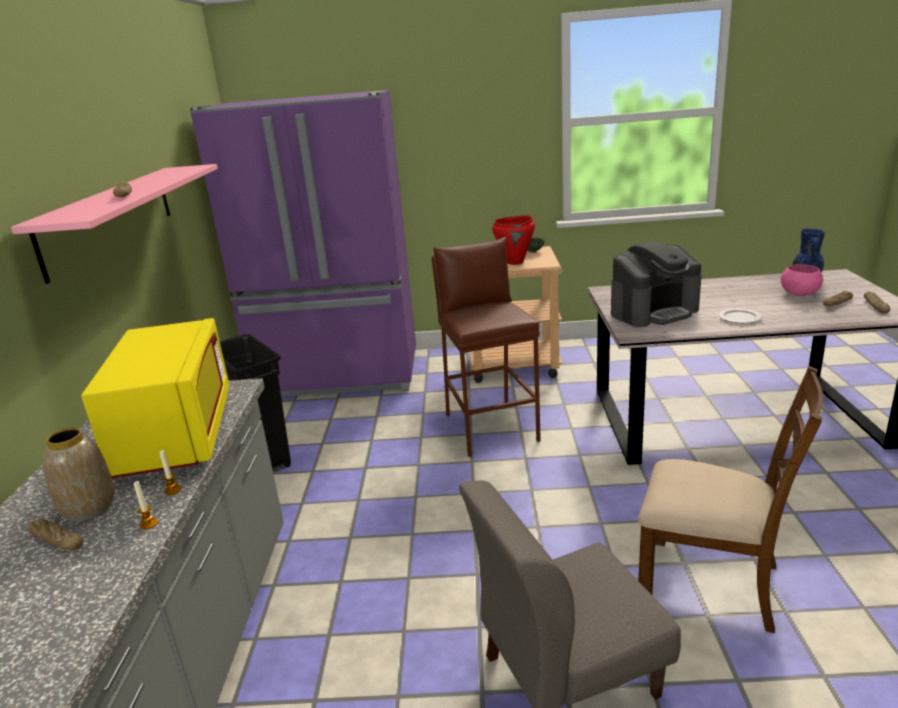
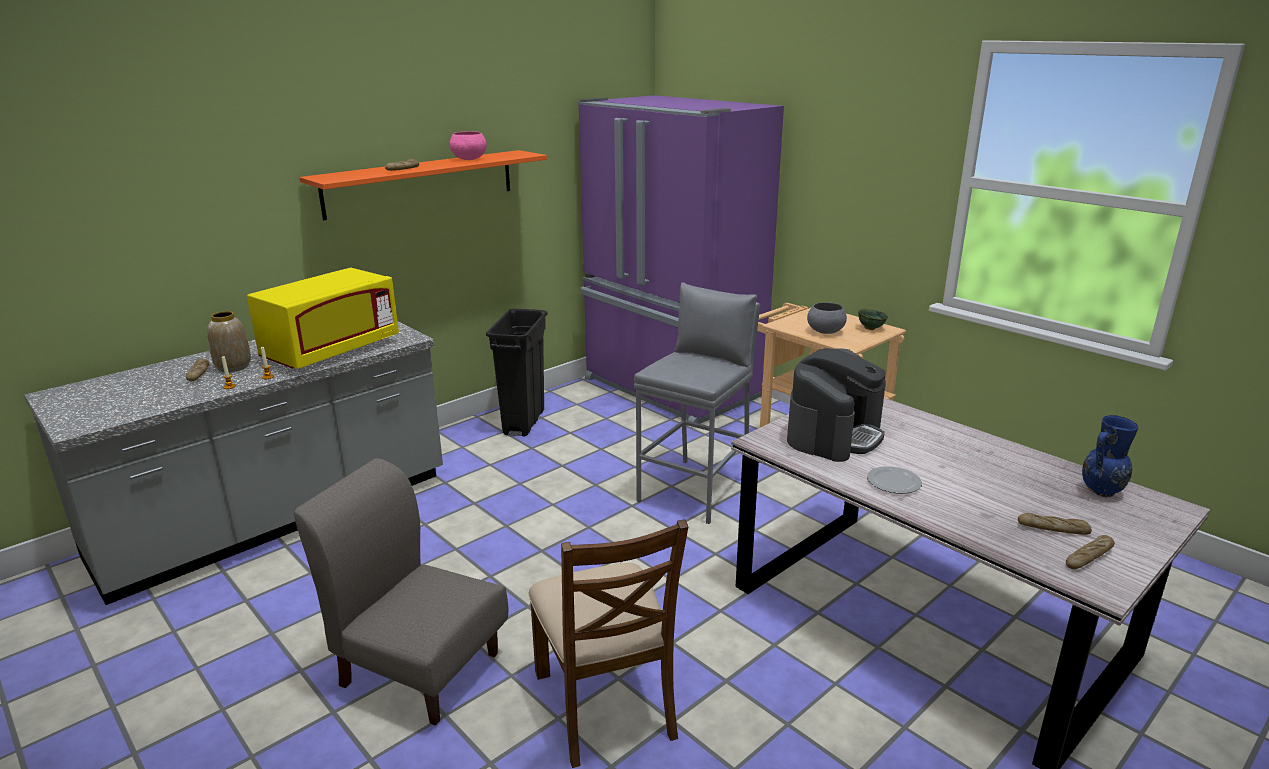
camera: 45 degrees right, 0 degrees up
pink shelf [11,164,218,284] -> orange shelf [299,150,547,220]
brown stool [432,237,541,457] -> grey stool [634,282,760,524]
red cooking pot [492,215,535,265] -> grey bowl [807,302,847,334]
coffee machine [611,241,702,327] -> coffee machine turned 75 degrees counterclockwise [787,348,886,462]
pink bowl [781,265,823,296] -> pink bowl moved to [450,131,487,160]

